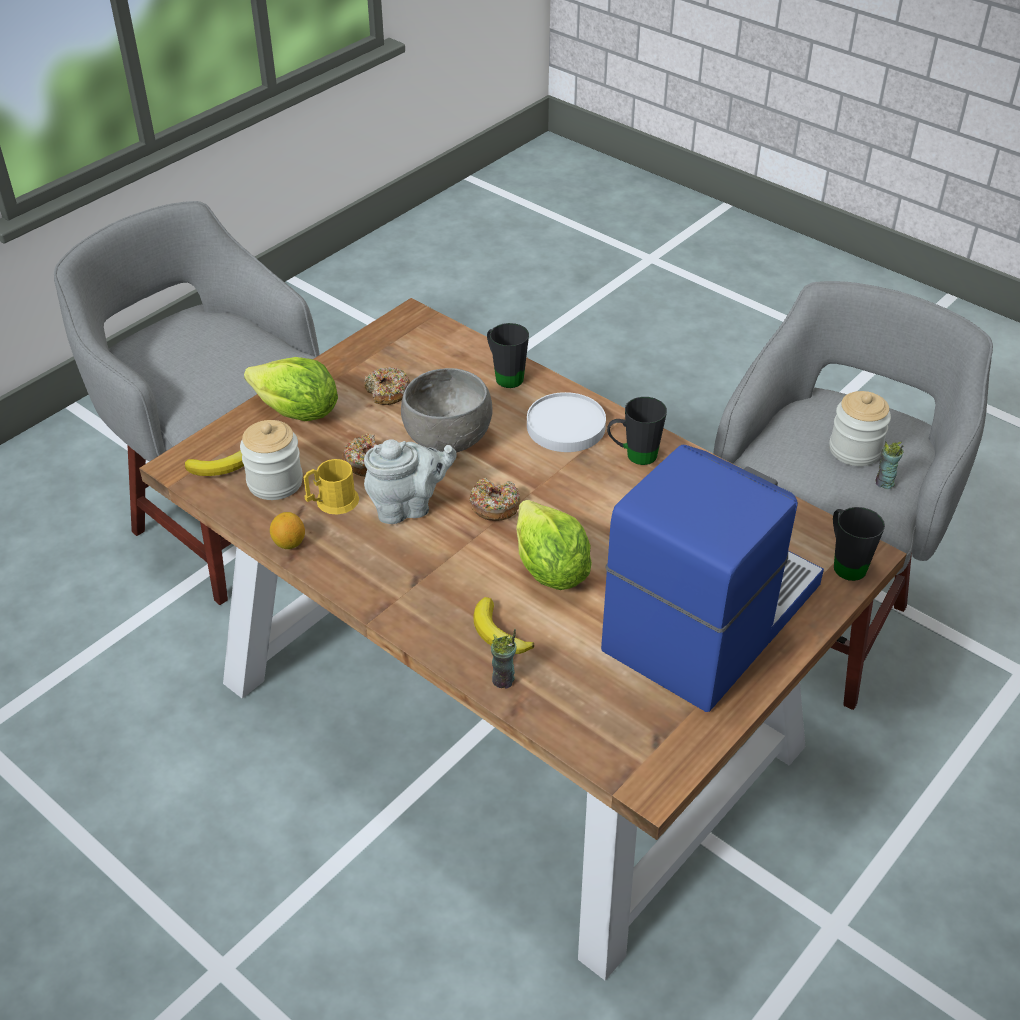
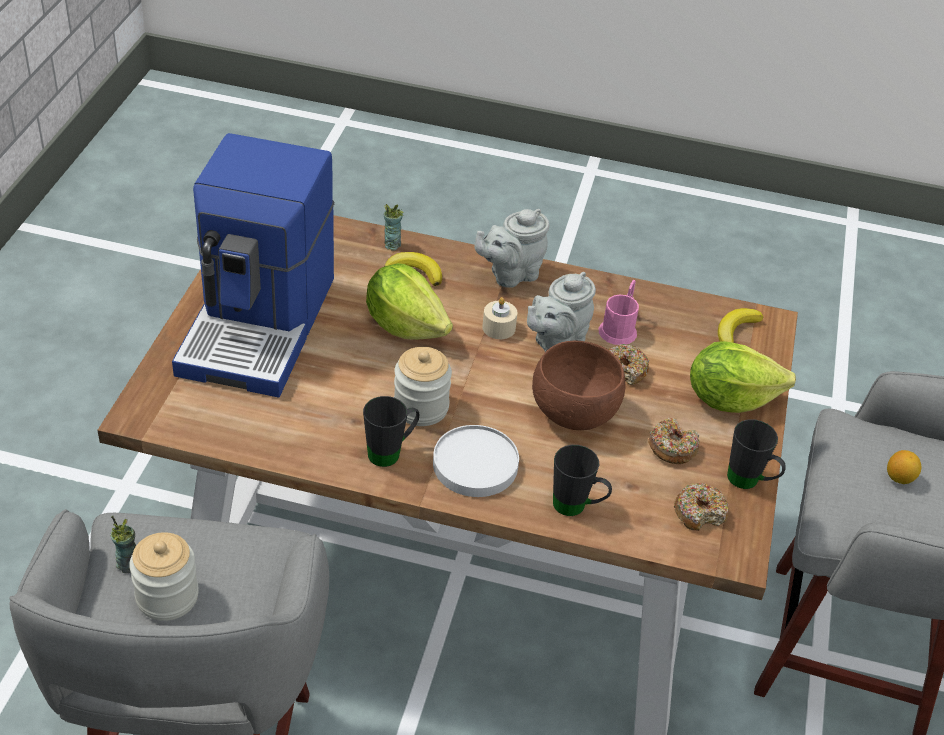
camera: 150 degrees right, 0 degrees up
jar [240,420,303,500] -> jar moved to [394,347,452,426]
lemon [270,512,305,549] -> lemon moved to [887,450,921,484]
yellow mug [304,459,359,515] -> pink mug [599,280,639,345]
grey bowl [401,368,493,453] -> brown bowl [532,340,626,430]
donut [469,478,520,521] -> donut moved to [674,483,729,531]
black mug [833,507,885,581] -> black mug moved to [727,419,786,489]
none -> grey teapot [474,209,550,288]
none -> beige candle [482,297,517,339]

